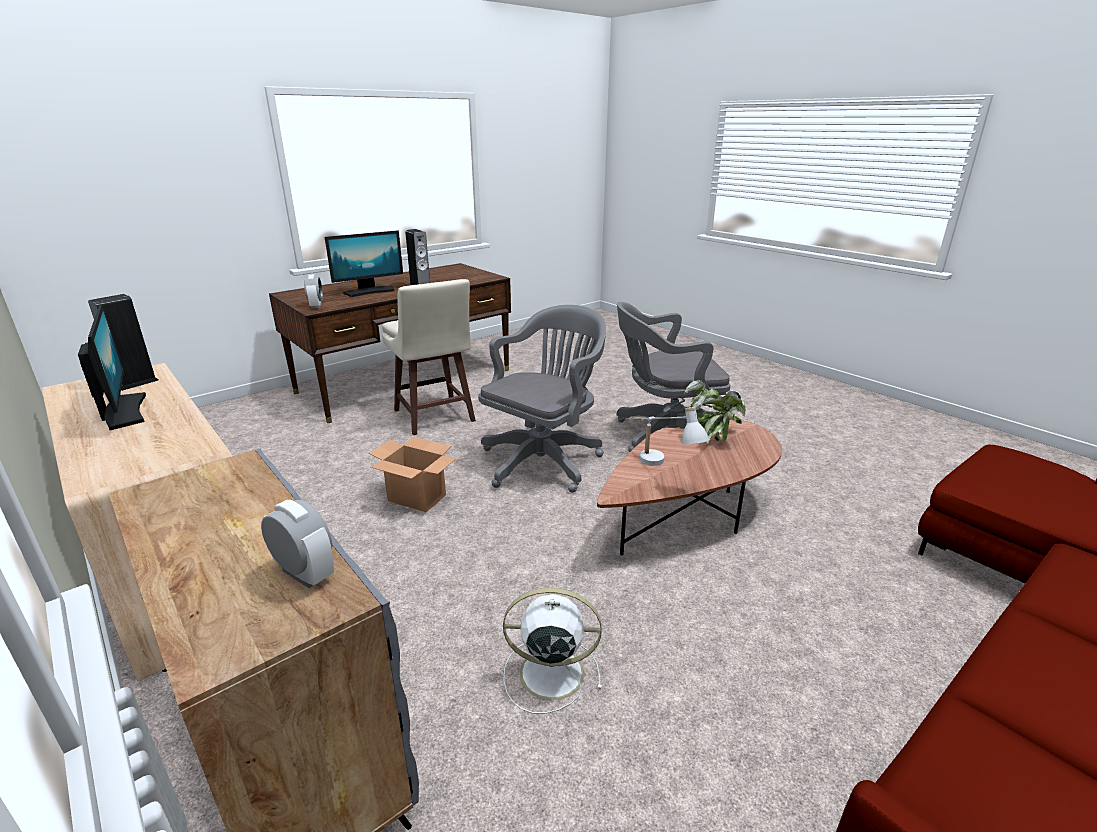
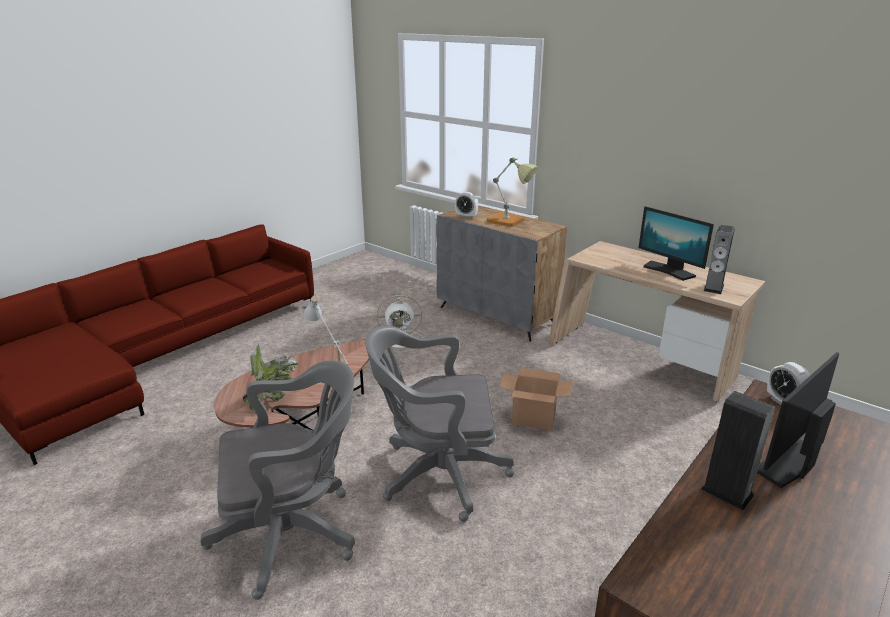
camera: 170 degrees right, 0 degrees up
beige stool [382,279,476,435] -> none
grey office chair [478,305,606,493] -> grey office chair turned 60 degrees clockwise [365,326,514,522]
none -> table lamp [487,158,537,227]

